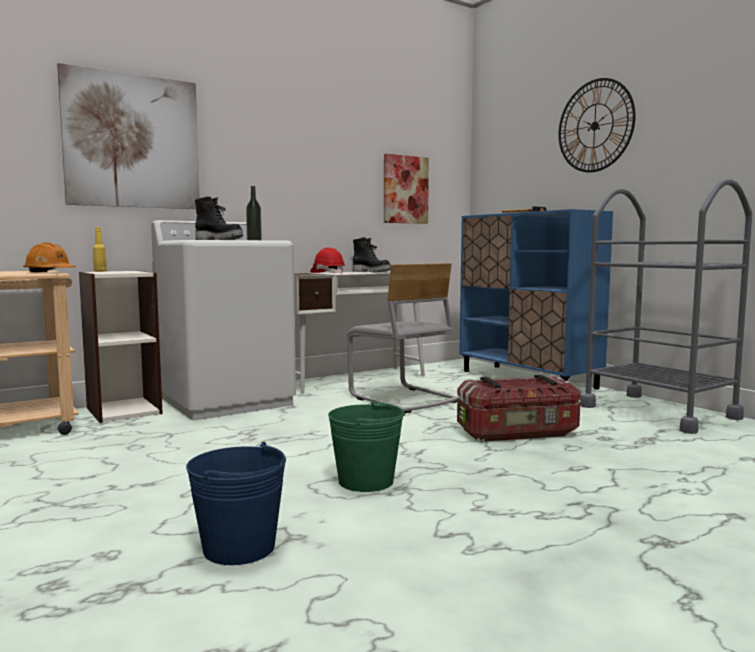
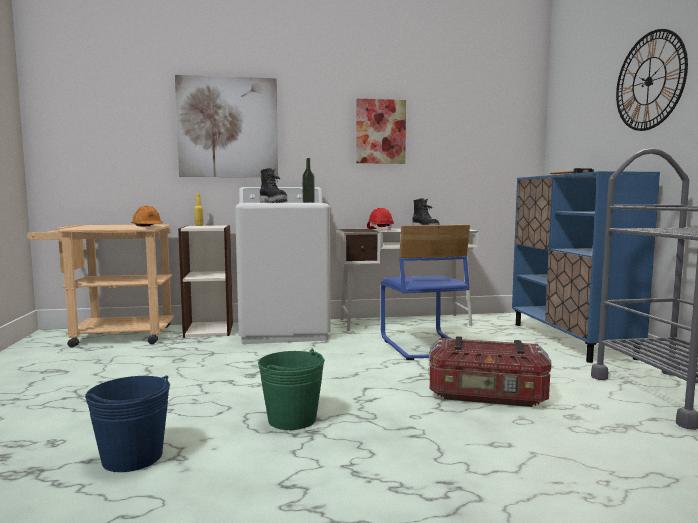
camera: 25 degrees right, 0 degrees up
grey chair [347,263,458,413] -> blue chair [381,224,470,360]
picture [384,154,429,224] -> picture moved to [356,99,406,164]

